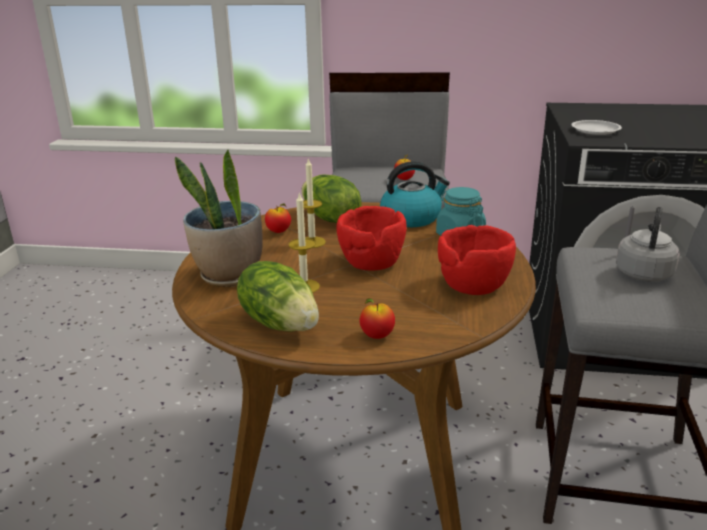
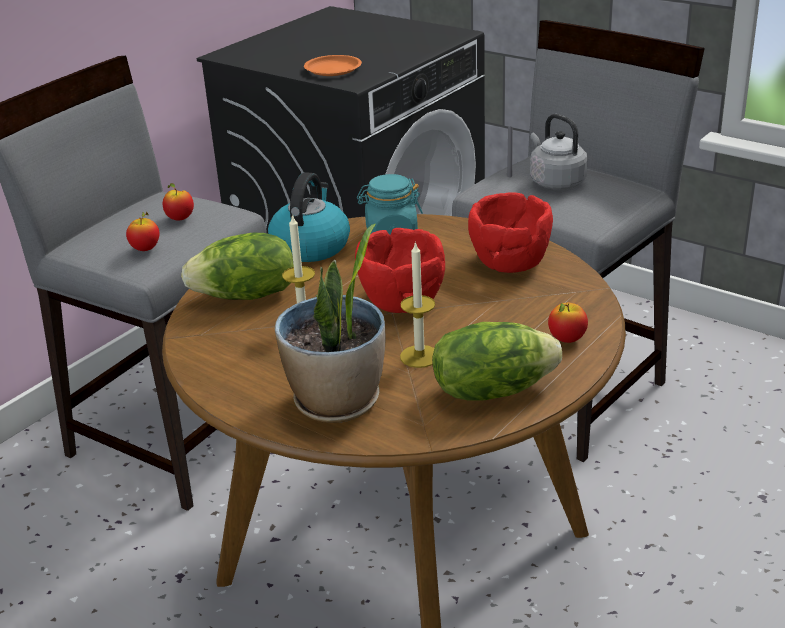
camera: 60 degrees left, 5 degrees up
apple [265,204,291,233] -> apple moved to [126,212,160,251]
white plate [571,120,622,135] -> orange plate [304,55,362,76]

